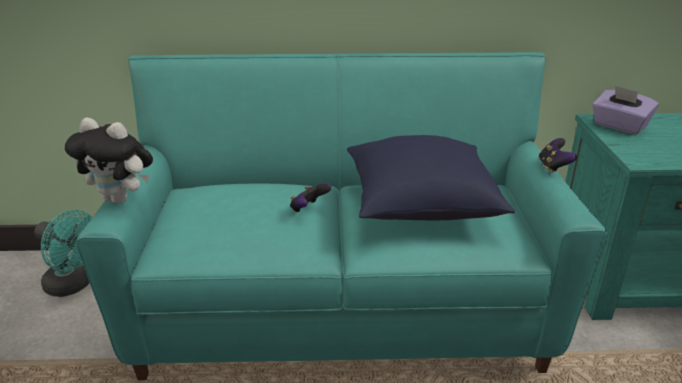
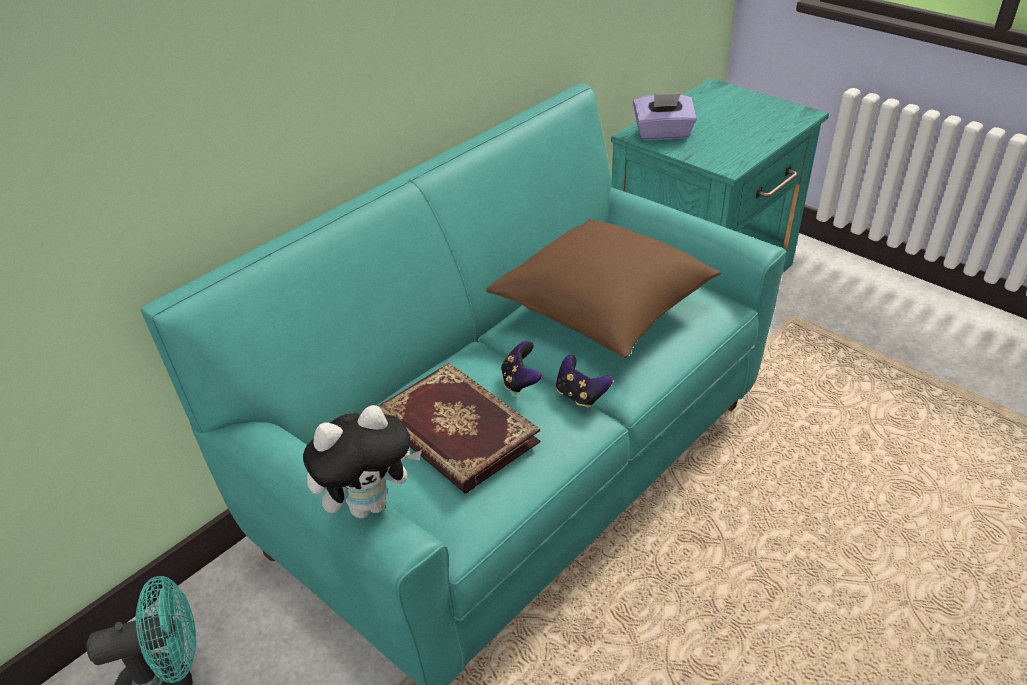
camera: 45 degrees left, 10 degrees up
blue pillow [347,135,515,220] -> brown pillow [486,219,721,358]
game controller [538,138,577,173] -> game controller moved to [556,355,613,408]
none -> book [379,363,540,493]

